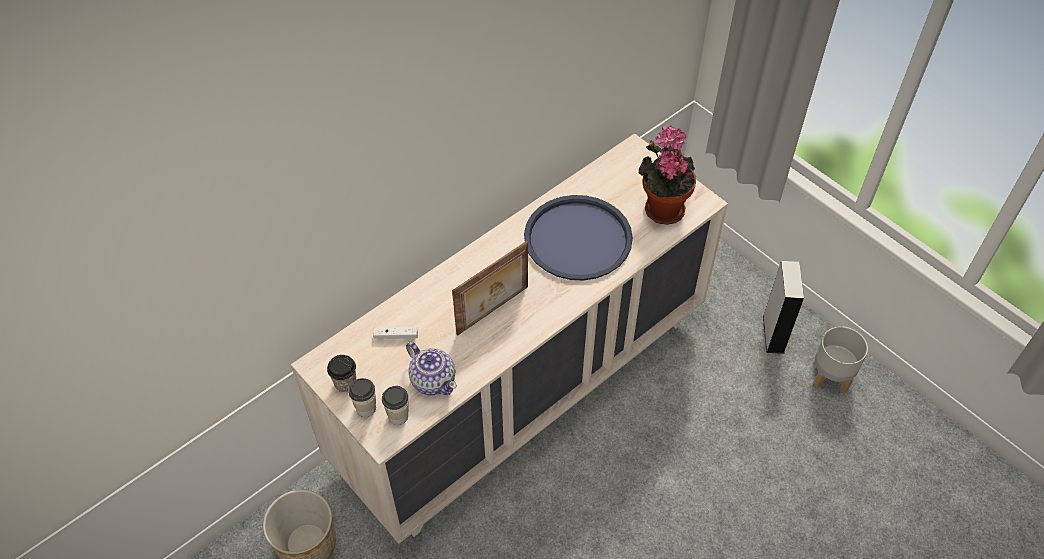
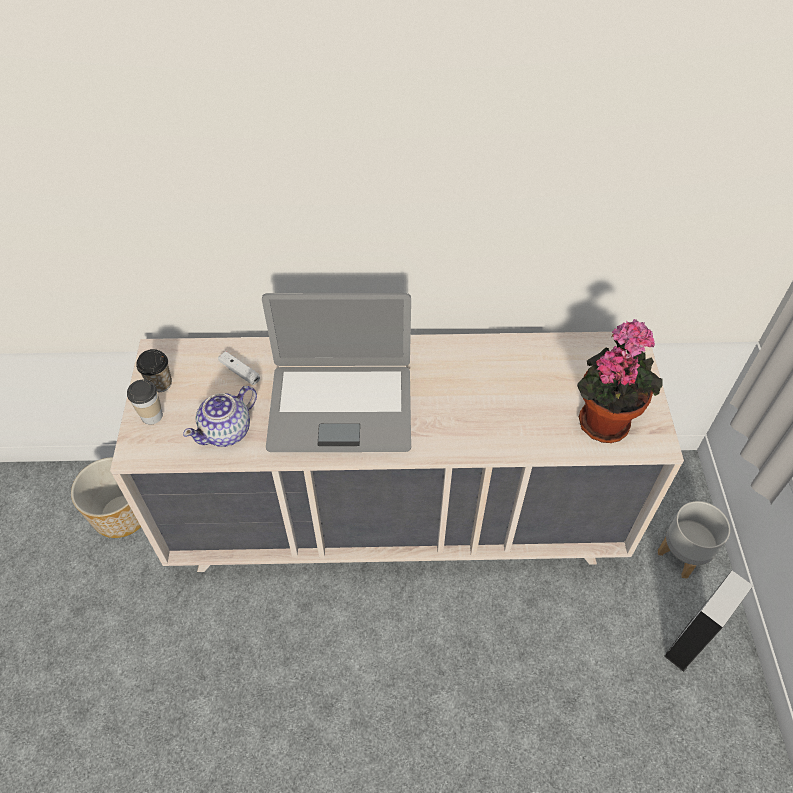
camera: 40 degrees right, 0 degrees up
cup [382,386,409,425] -> none
teapot [406,342,457,395] -> teapot turned 45 degrees clockwise [183,386,257,447]
picture frame [452,241,528,336] -> laptop [262,293,411,452]
blue tray [524,195,633,281] -> none
grey planter [813,326,868,394] -> grey planter moved to [658,501,730,579]

